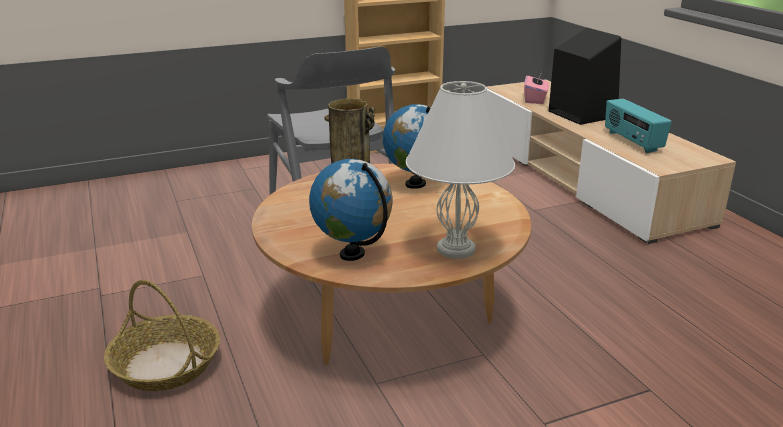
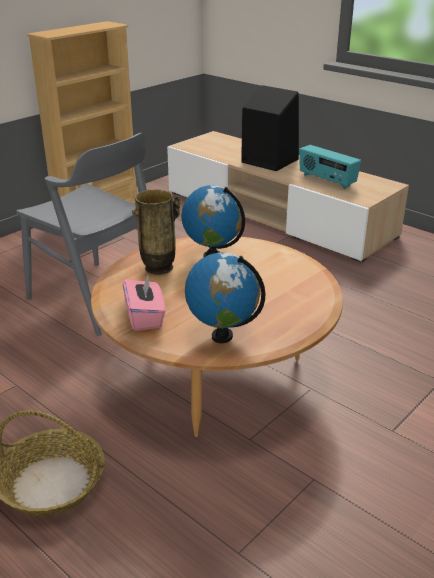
camera: 25 degrees left, 5 degrees up
white table lamp [406,81,515,259] -> none
pink tissue box [524,70,549,104] -> pink tissue box moved to [123,274,166,331]

